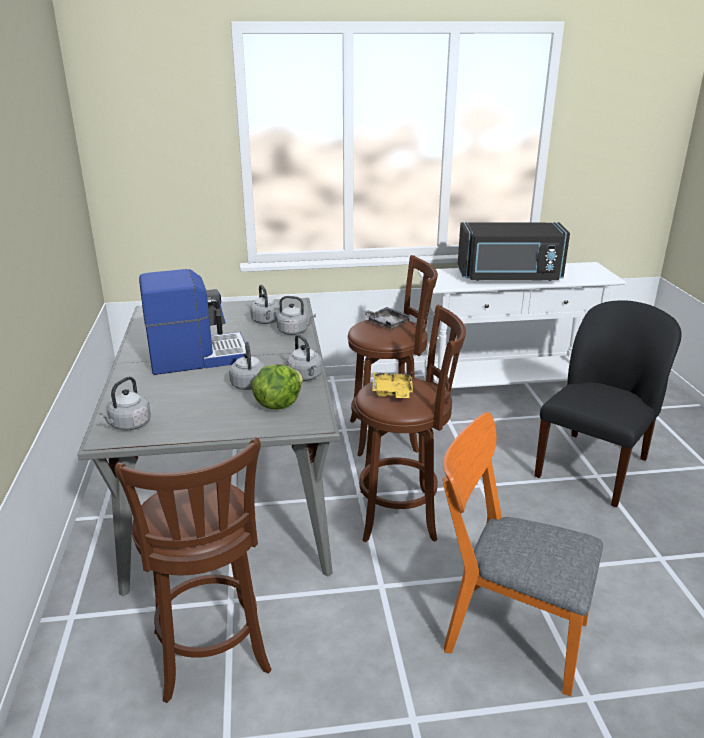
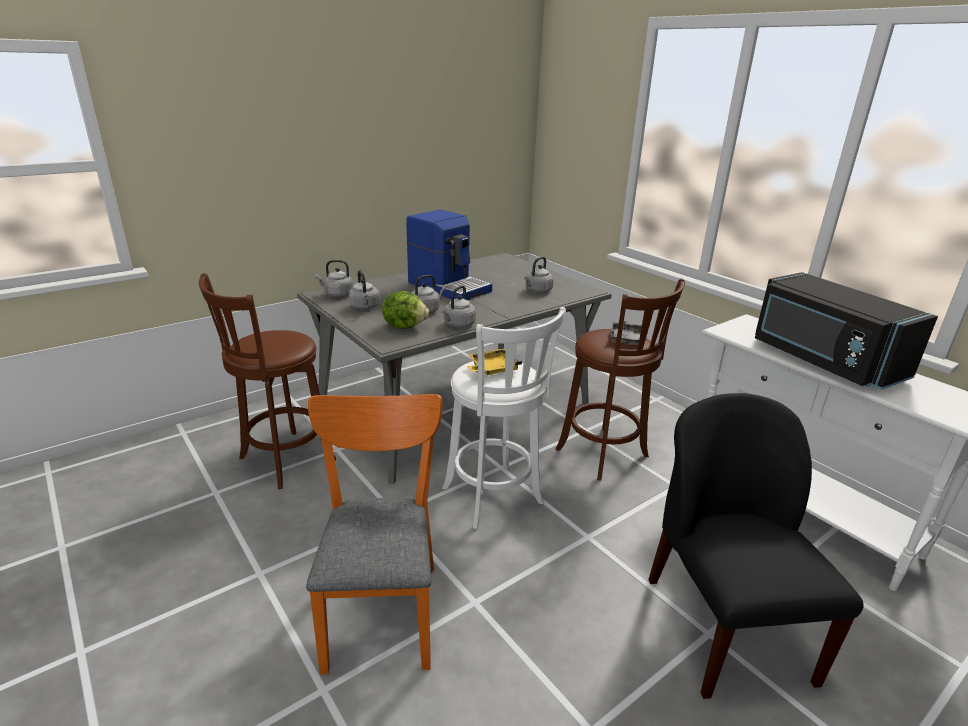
camera: 60 degrees right, 0 degrees up
grey kettle [277,296,316,335] -> grey kettle moved to [349,270,380,310]
brown stool [355,305,466,542] -> white stool [442,307,566,529]
black chair [534,300,682,507] -> black chair turned 105 degrees counterclockwise [648,393,864,699]

